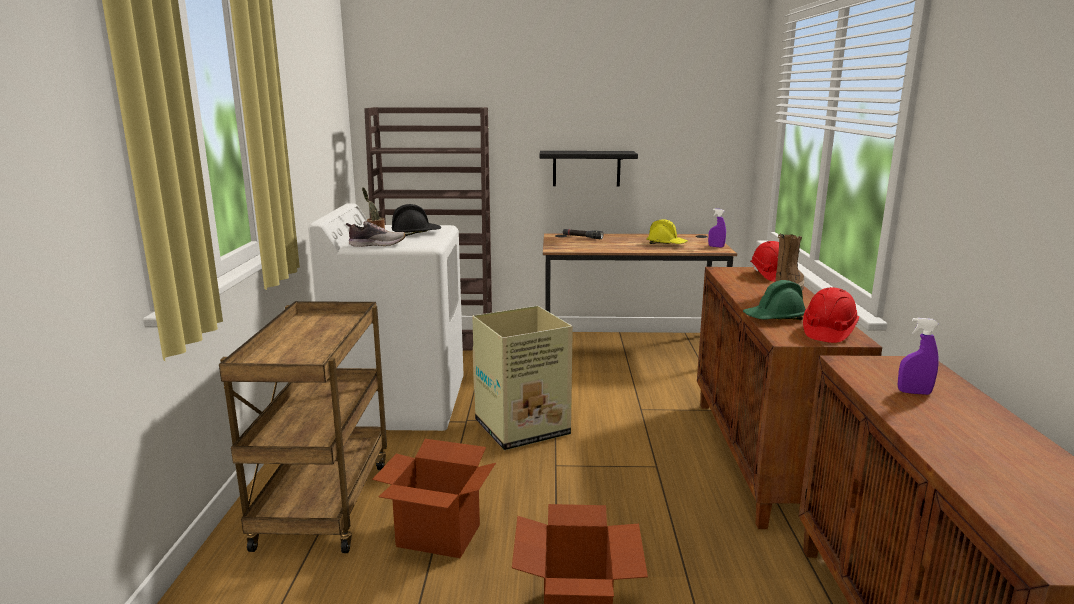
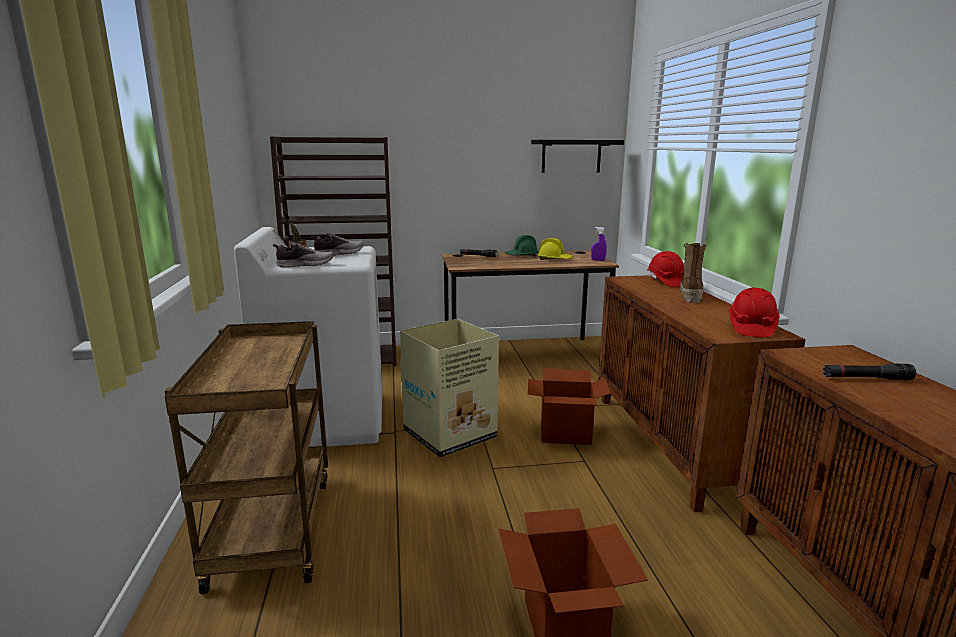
camera: 10 degrees left, 0 degrees up
cardboard box [372,439,496,558] -> cardboard box moved to [528,368,610,445]
black hard hat [391,204,441,236] -> shoe [311,233,364,255]
black shelf [539,151,638,186] -> black shelf moved to [531,140,624,173]
green hard hat [743,280,806,320] -> green hard hat moved to [505,235,539,256]
purple spray bottle [898,318,939,395] -> black flashlight [823,364,916,380]

